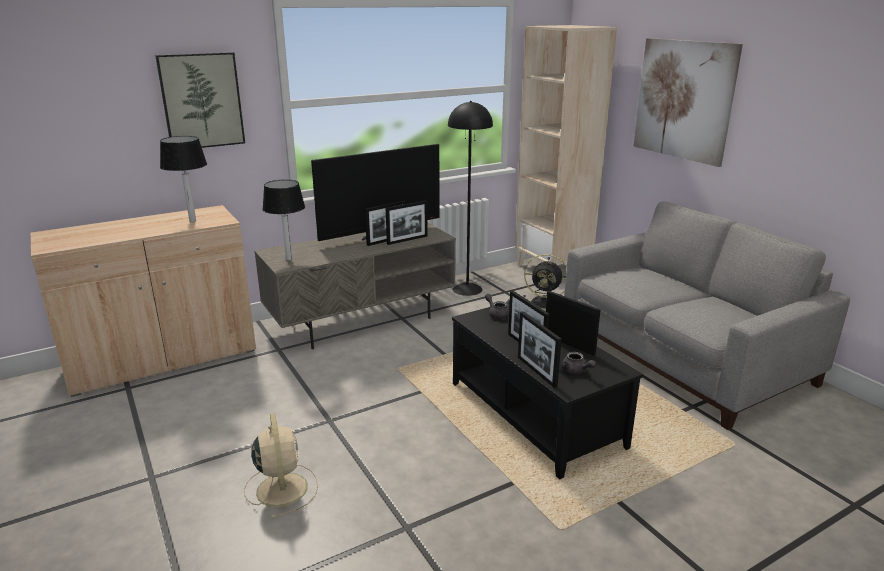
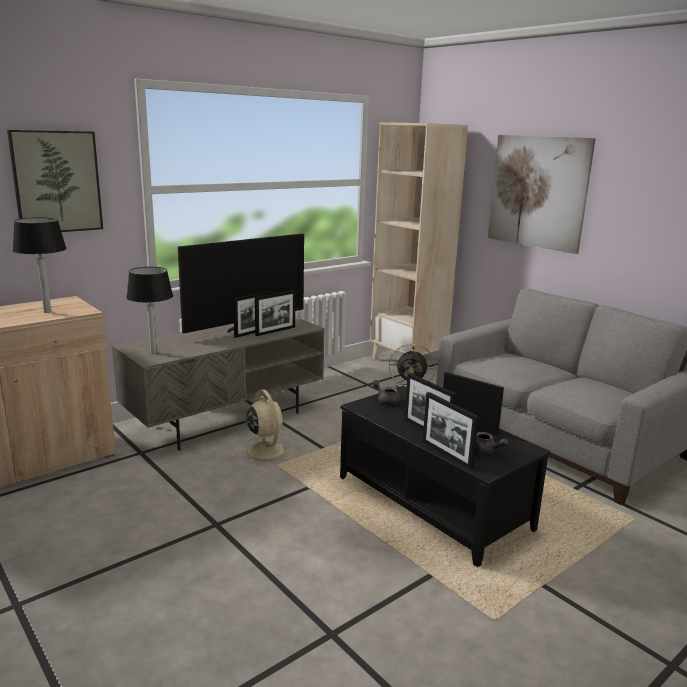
camera: 10 degrees left, 5 degrees down
beige fan [244,413,318,519] -> beige fan moved to [236,389,294,466]
black floor lamp [448,101,493,296] -> none

